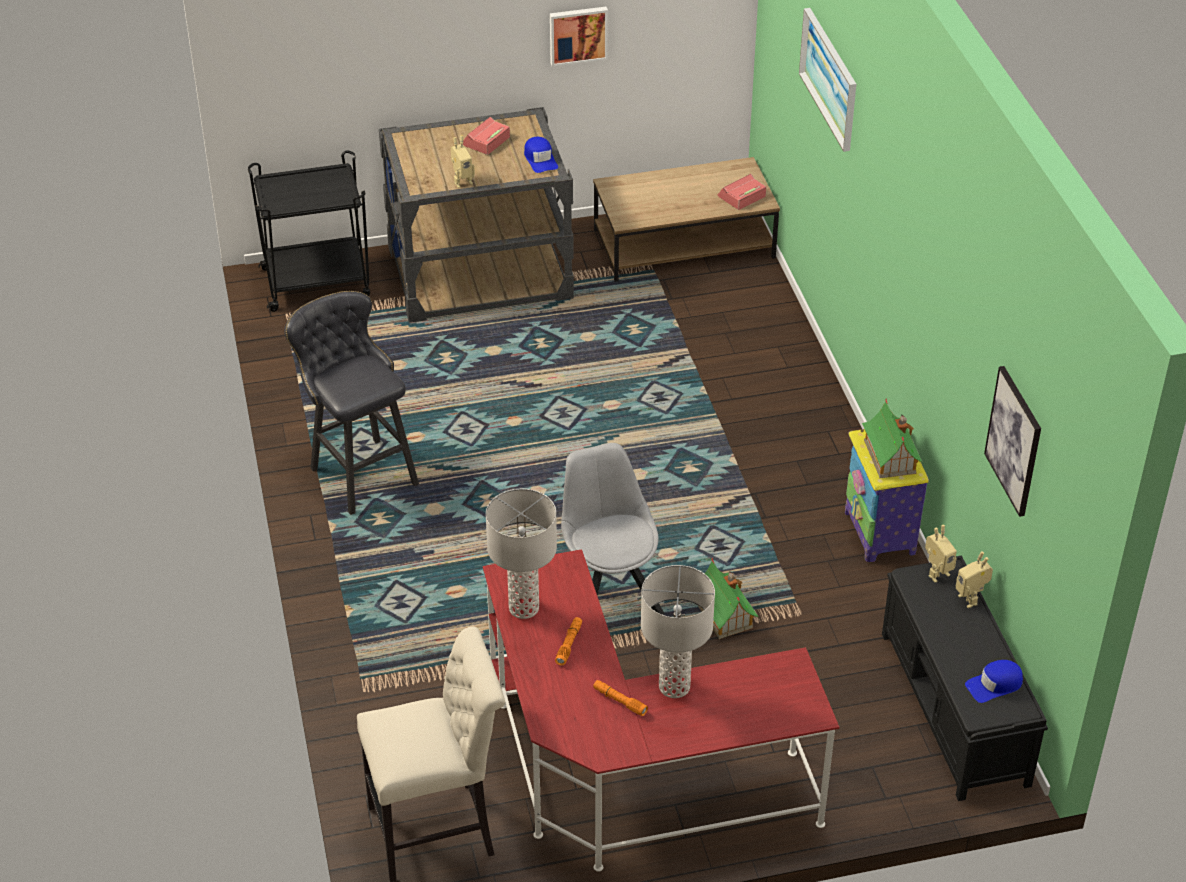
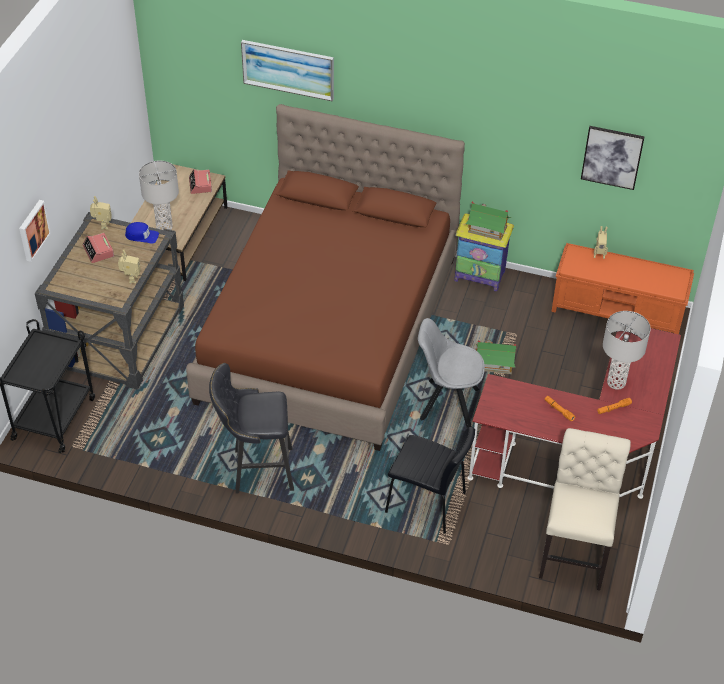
camera: 60 degrees left, 5 degrees up
white table lamp [486,489,557,619] -> white table lamp moved to [139,161,179,230]
picture [550,7,608,67] -> picture moved to [19,200,51,262]
black bench [882,556,1048,801] -> orange bench [551,243,694,334]
toy robot [925,525,957,583] -> toy robot moved to [90,196,112,229]
blue cap [965,660,1023,703] -> none
none -> brown bed [186,104,465,451]
none -> black chair [385,427,475,534]

